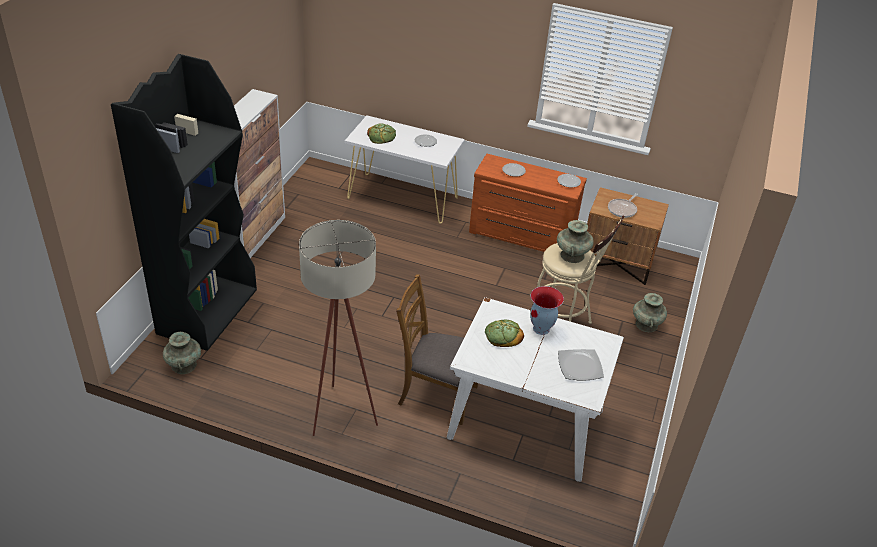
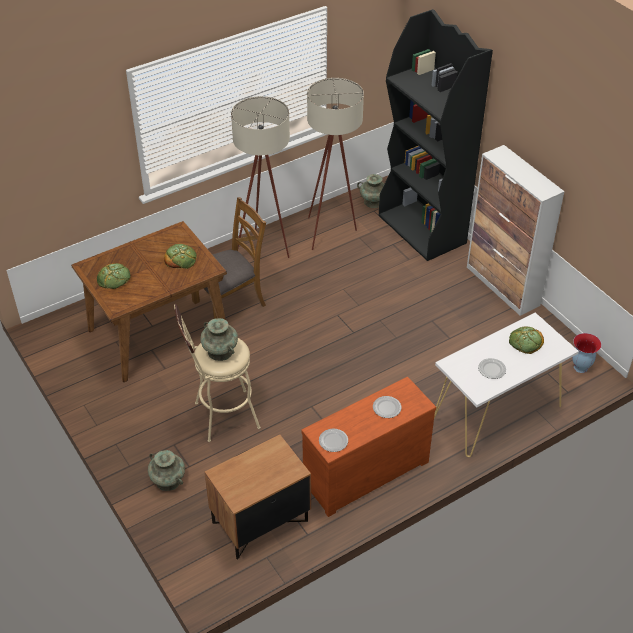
camera: 130 degrees right, 5 degrees up
white dining table [447,297,624,482] -> brown dining table [71,221,227,382]
vase [530,286,564,335] -> vase moved to [572,333,602,373]
plate [558,349,604,380] -> bread [97,263,131,289]
frying pan [608,193,638,218] -> none
none -> beige floor lamp [307,78,364,250]

